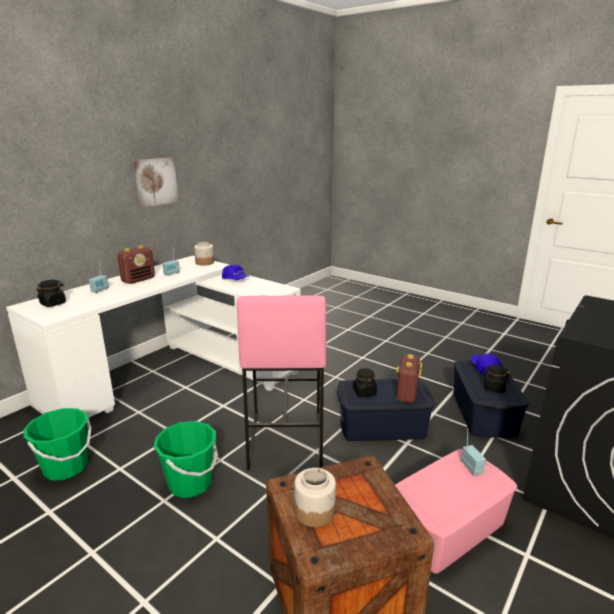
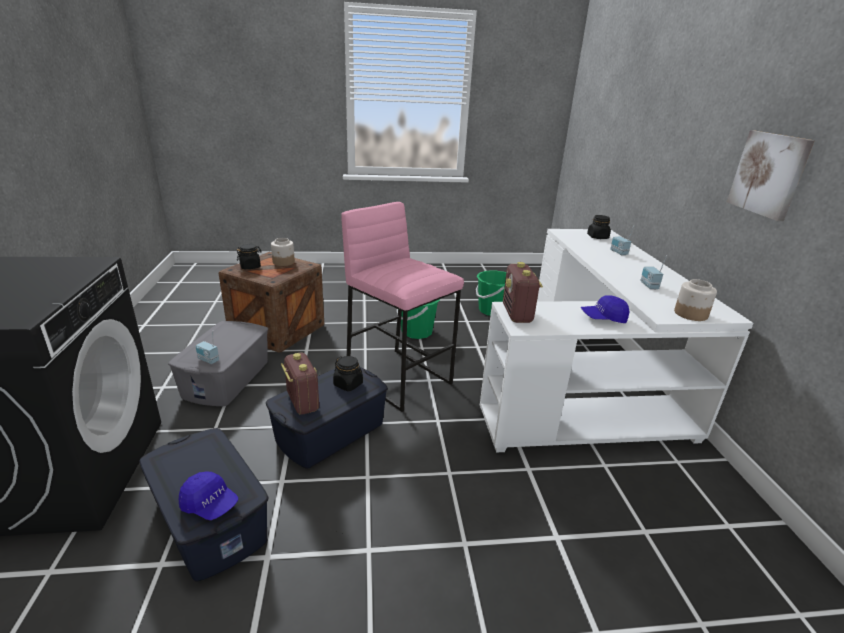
camera: 135 degrees right, 5 degrees up
radio [117,245,155,284] -> radio moved to [503,262,543,323]
pink storage box [395,449,517,574] -> grey storage box [168,321,268,406]
black jar [483,364,510,393] -> black jar moved to [237,244,262,269]

